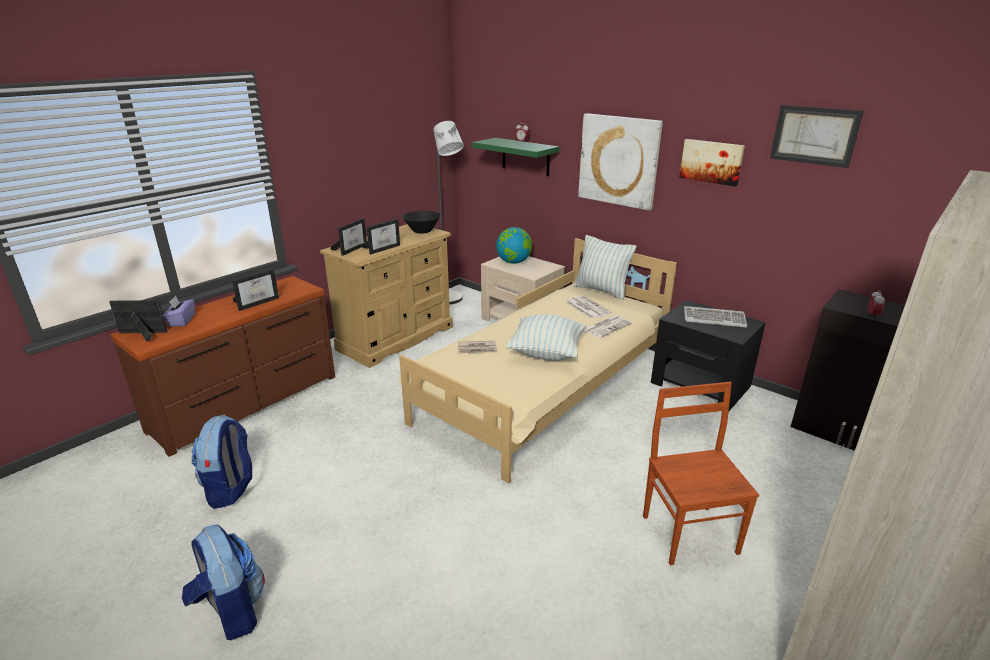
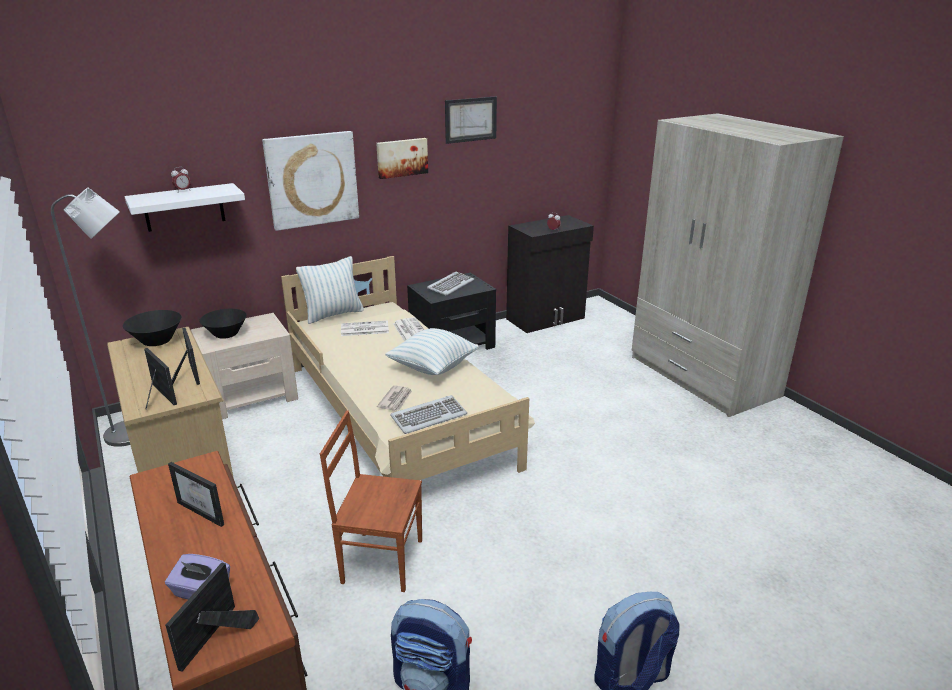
camera: 70 degrees left, 0 degrees up
picture frame [232,269,279,311] -> picture frame turned 150 degrees clockwise [168,462,224,527]
green shelf [471,138,560,176] -> white shelf [124,183,245,232]
globe [496,227,532,264] -> black bowl [200,309,247,339]
brown chair [643,382,759,566] -> brown chair moved to [320,411,422,592]
none -> keyboard [390,395,467,434]

